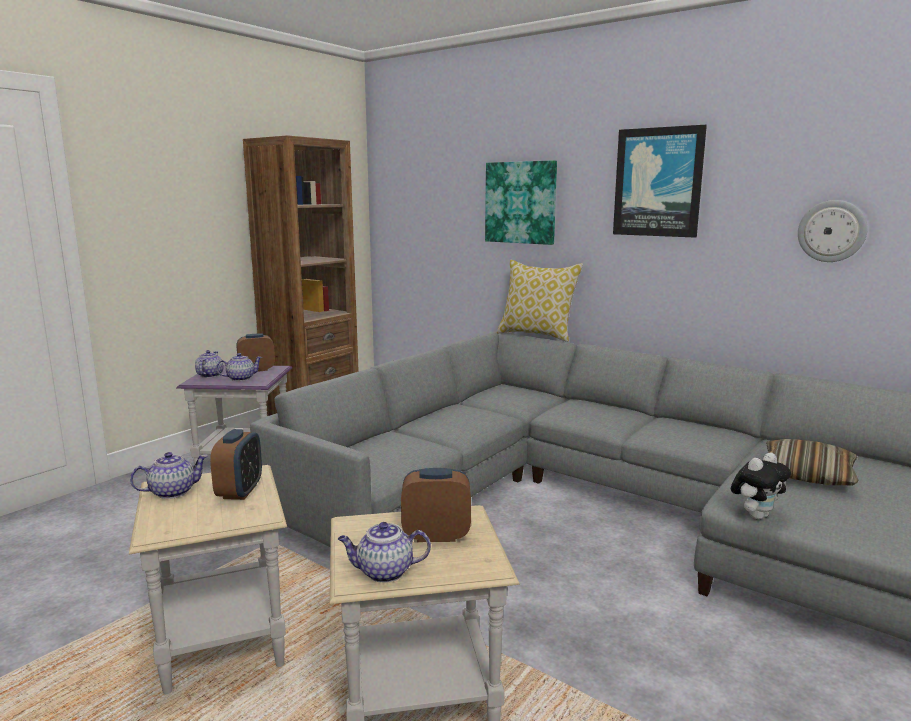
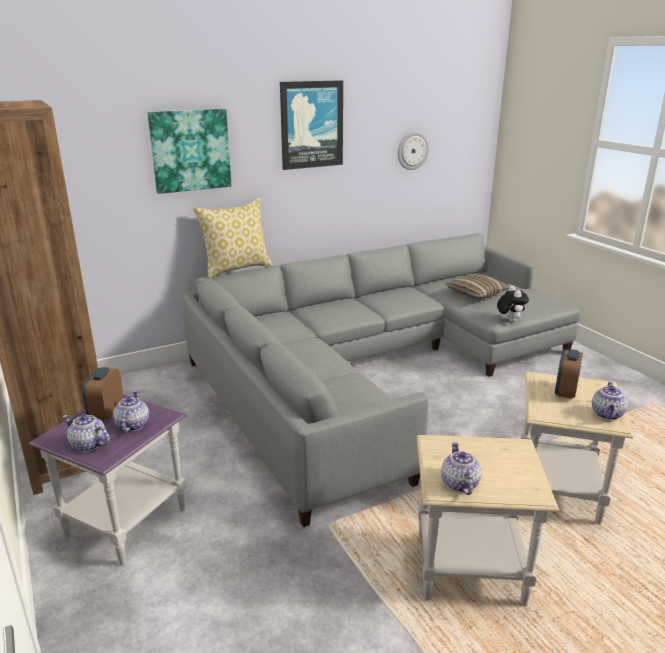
camera: 65 degrees left, 10 degrees up
alarm clock [210,429,262,500] -> none

